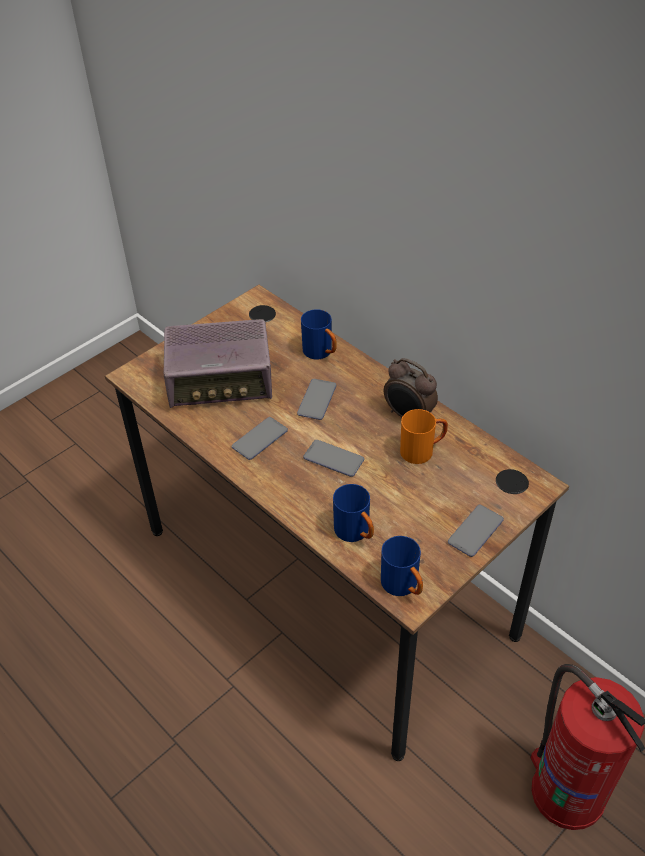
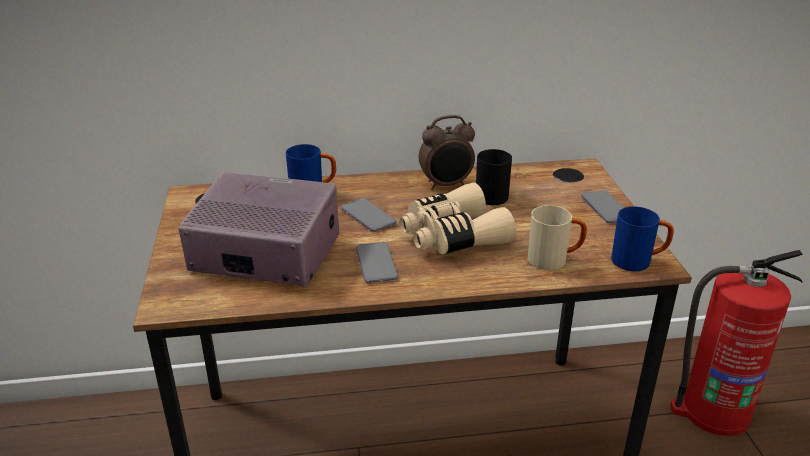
camera: 55 degrees left, 15 degrees down
radio [164,319,272,408] -> radio turned 105 degrees counterclockwise [179,172,339,286]
phone [303,440,365,477] -> beige binoculars [399,183,516,254]
blue mug [333,484,374,542] -> beige mug [528,205,587,270]
orange mug [400,409,448,464] -> black mug [476,149,512,205]

